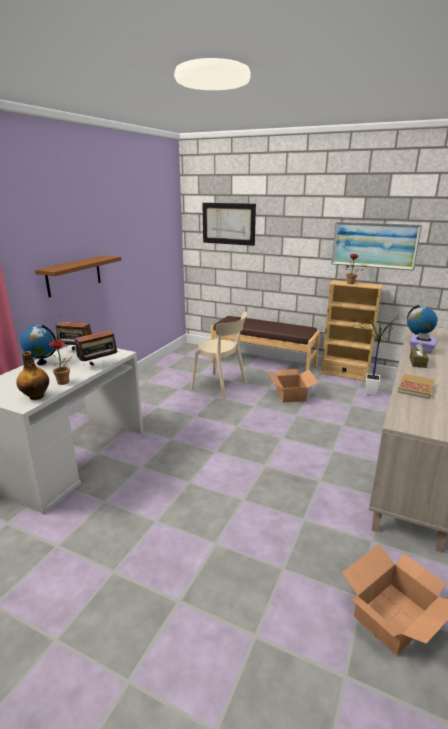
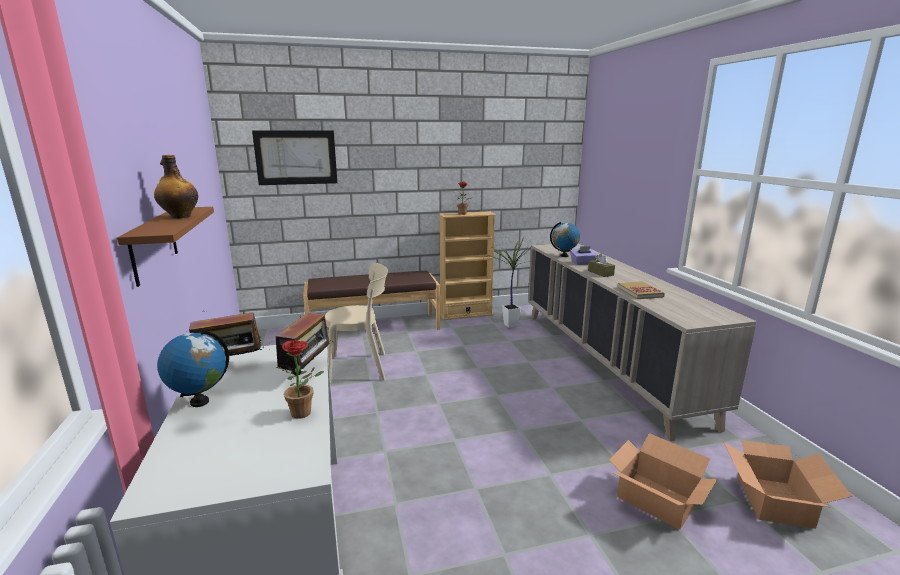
camera: 40 degrees left, 5 degrees down
bottle [16,351,49,400] -> bottle moved to [154,155,198,218]
cardboard box [267,369,318,403] -> cardboard box moved to [609,433,717,530]
picture [331,221,422,271] -> none

